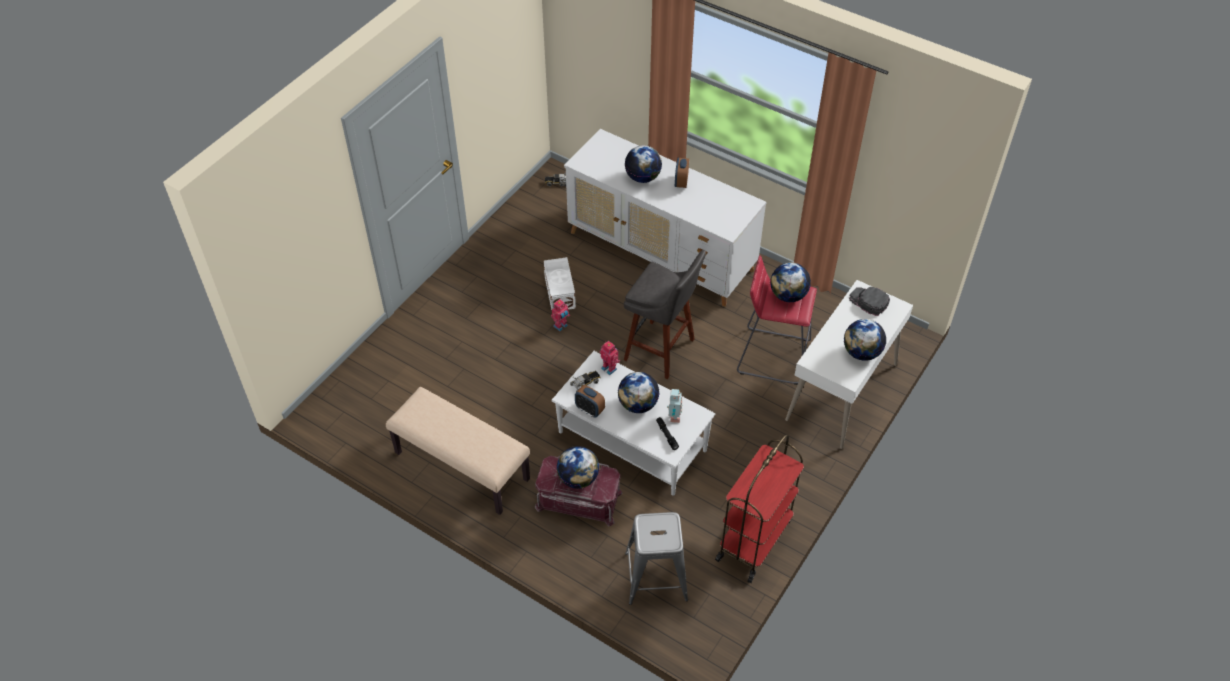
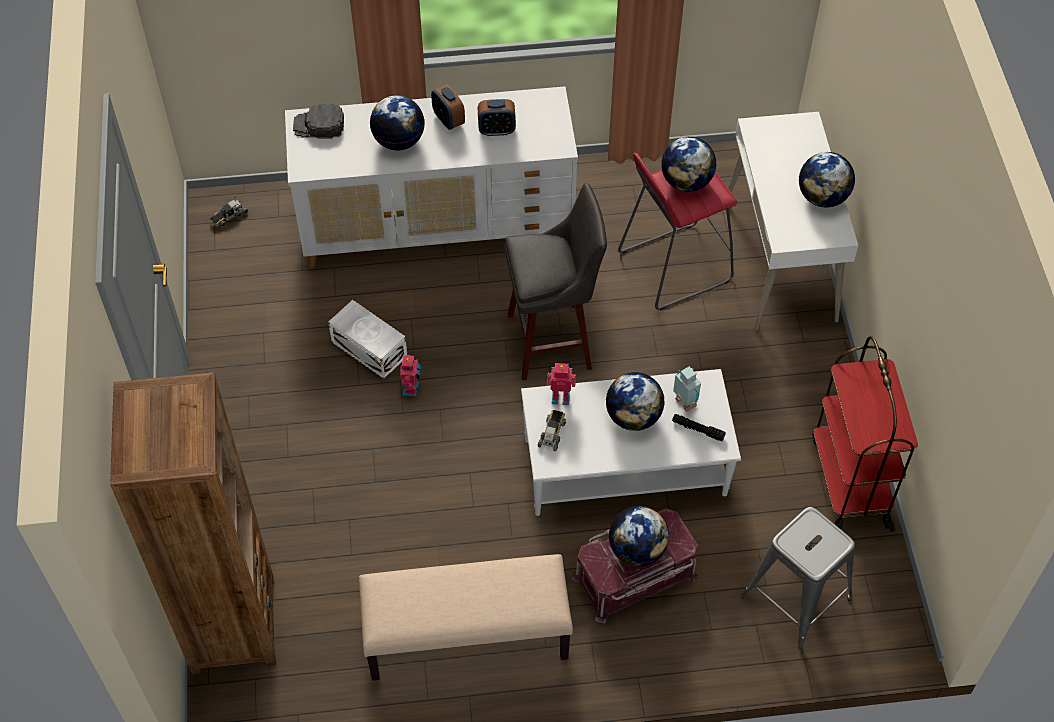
camera: 40 degrees left, 5 degrees up
alarm clock [575,385,605,418] -> alarm clock moved to [478,99,516,136]
black cap [849,287,890,316] -> black cap moved to [293,104,344,139]
none -> brown bookcase [110,372,276,674]

